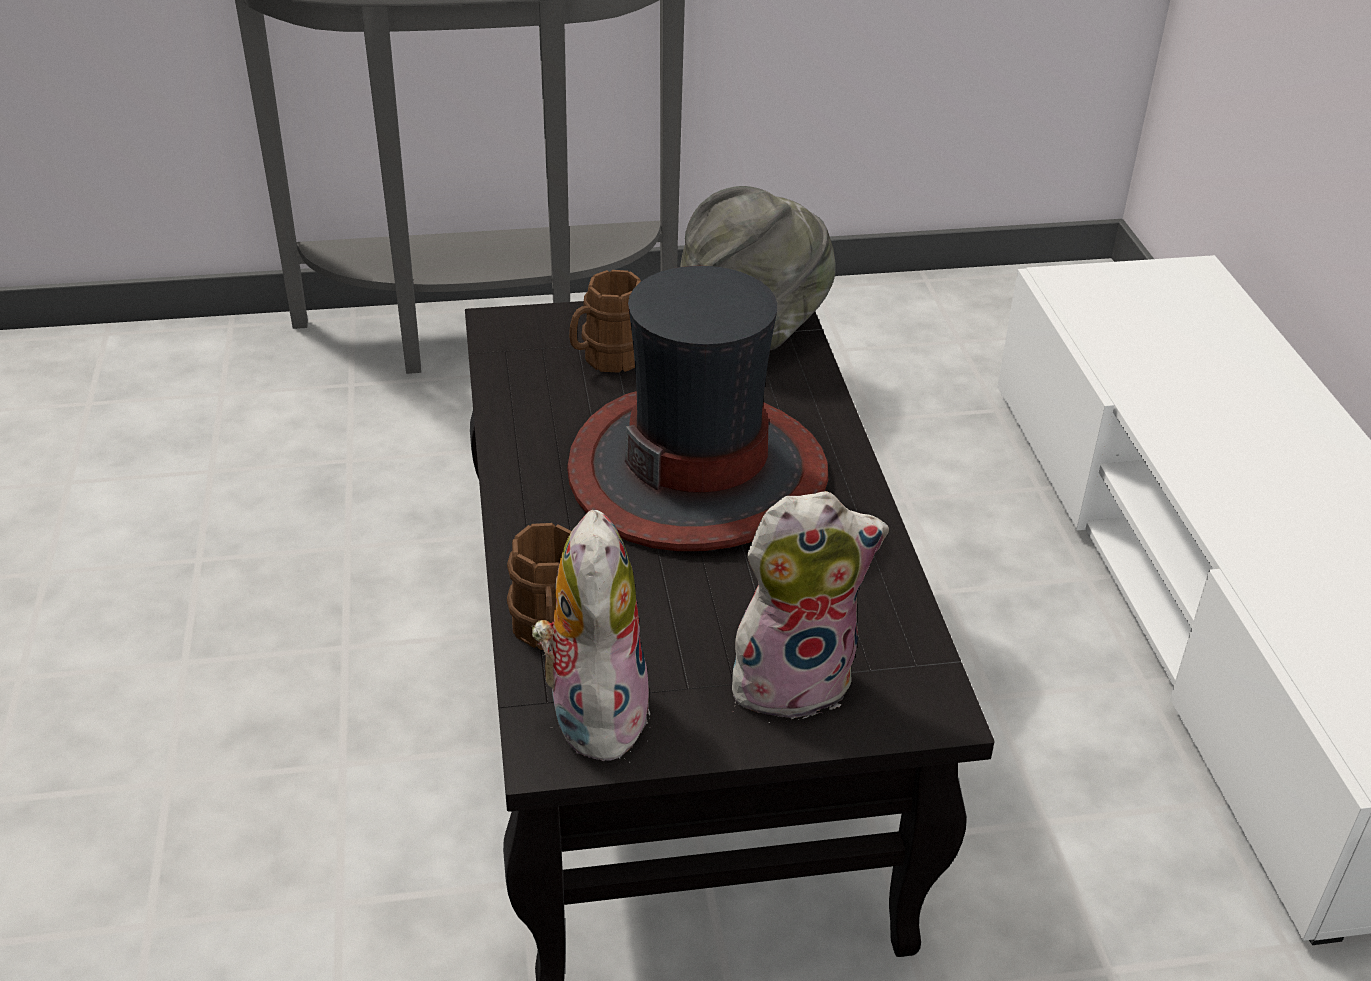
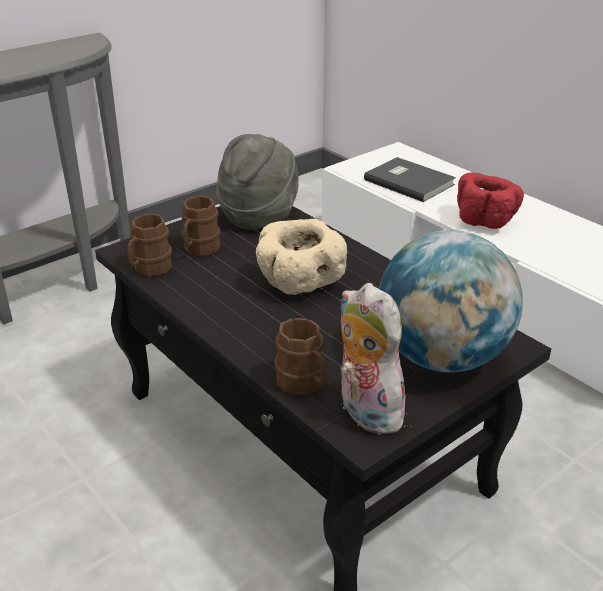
camera: 30 degrees left, 5 degrees down
hat [567,266,828,551] -> beige bowl [256,219,347,295]
plush toy [732,491,889,723] -> globe [379,230,523,373]
none -> brown mug [127,213,172,277]
none -> grey book [364,157,456,202]
none -> red bowl [457,172,524,229]

